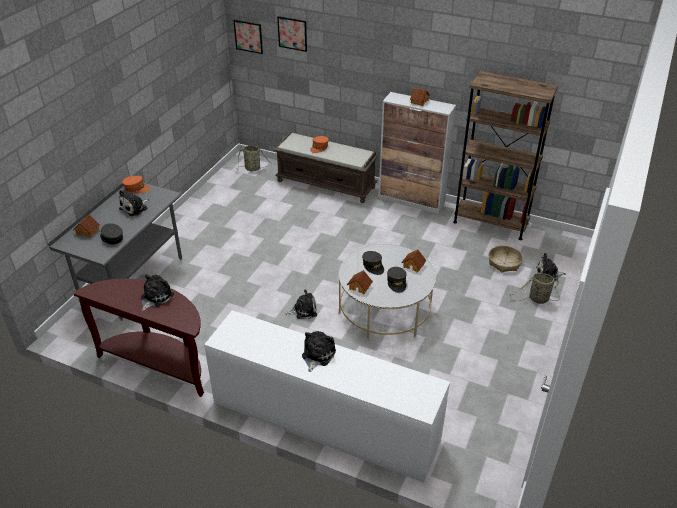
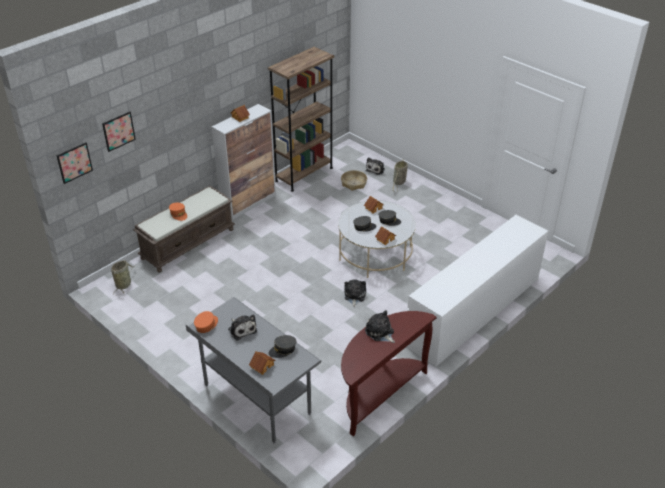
camera: 70 degrees left, 0 degrees up
plush toy [302,331,336,372] -> none

